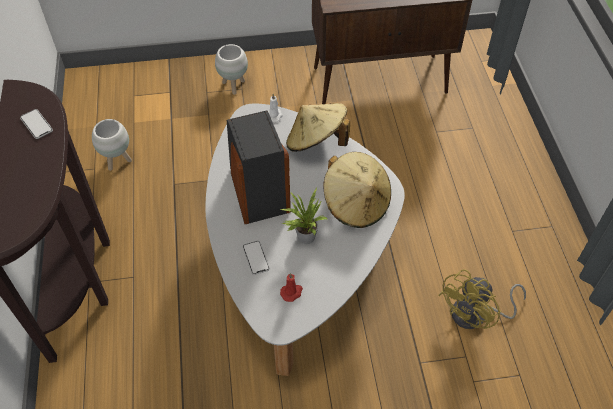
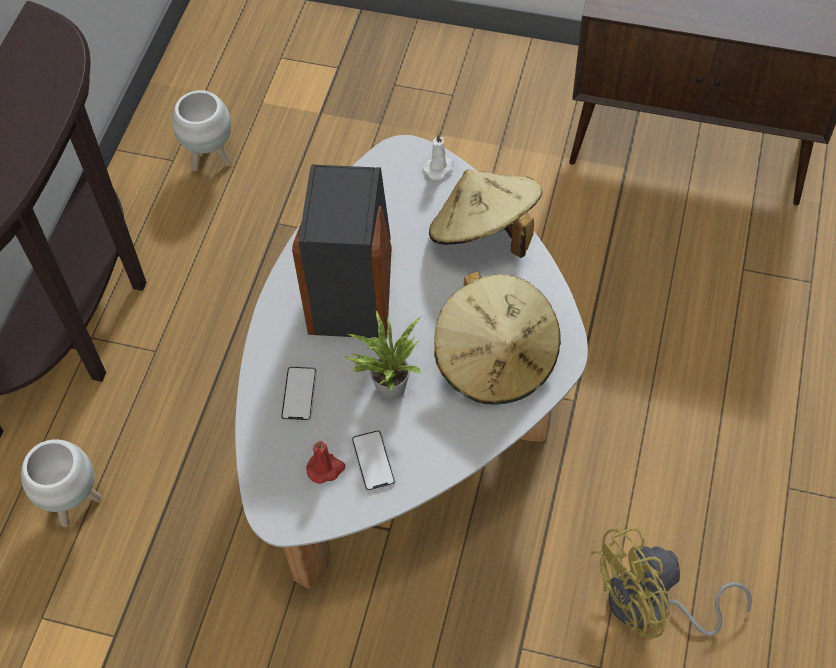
camera: 25 degrees right, 5 degrees up
phone [20,109,53,139] -> phone moved to [351,430,396,492]
white planter [215,44,248,95] -> white planter moved to [21,439,102,527]

